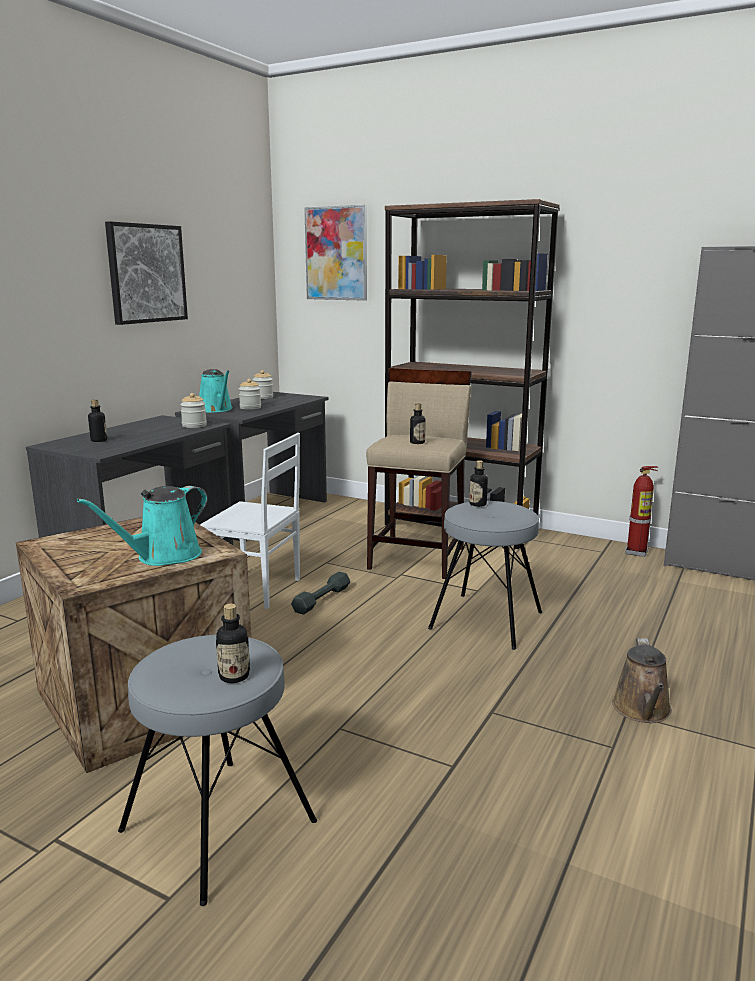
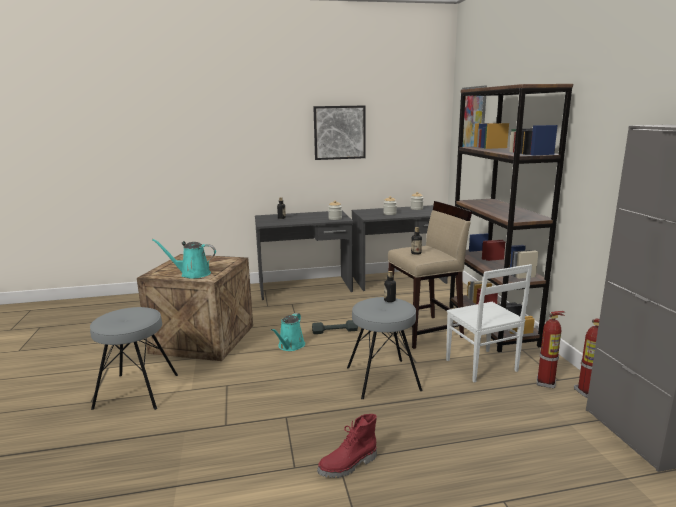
camera: 50 degrees right, 0 degrees up
turquoise watering can [199,369,233,413] -> turquoise watering can moved to [271,313,305,351]
white chair [200,433,300,609] -> white chair moved to [446,264,532,382]
bottle [216,604,250,683] -> none
brown watering can [612,638,672,723] -> red boot [317,414,377,478]
none -> fire extinguisher [537,311,565,389]

